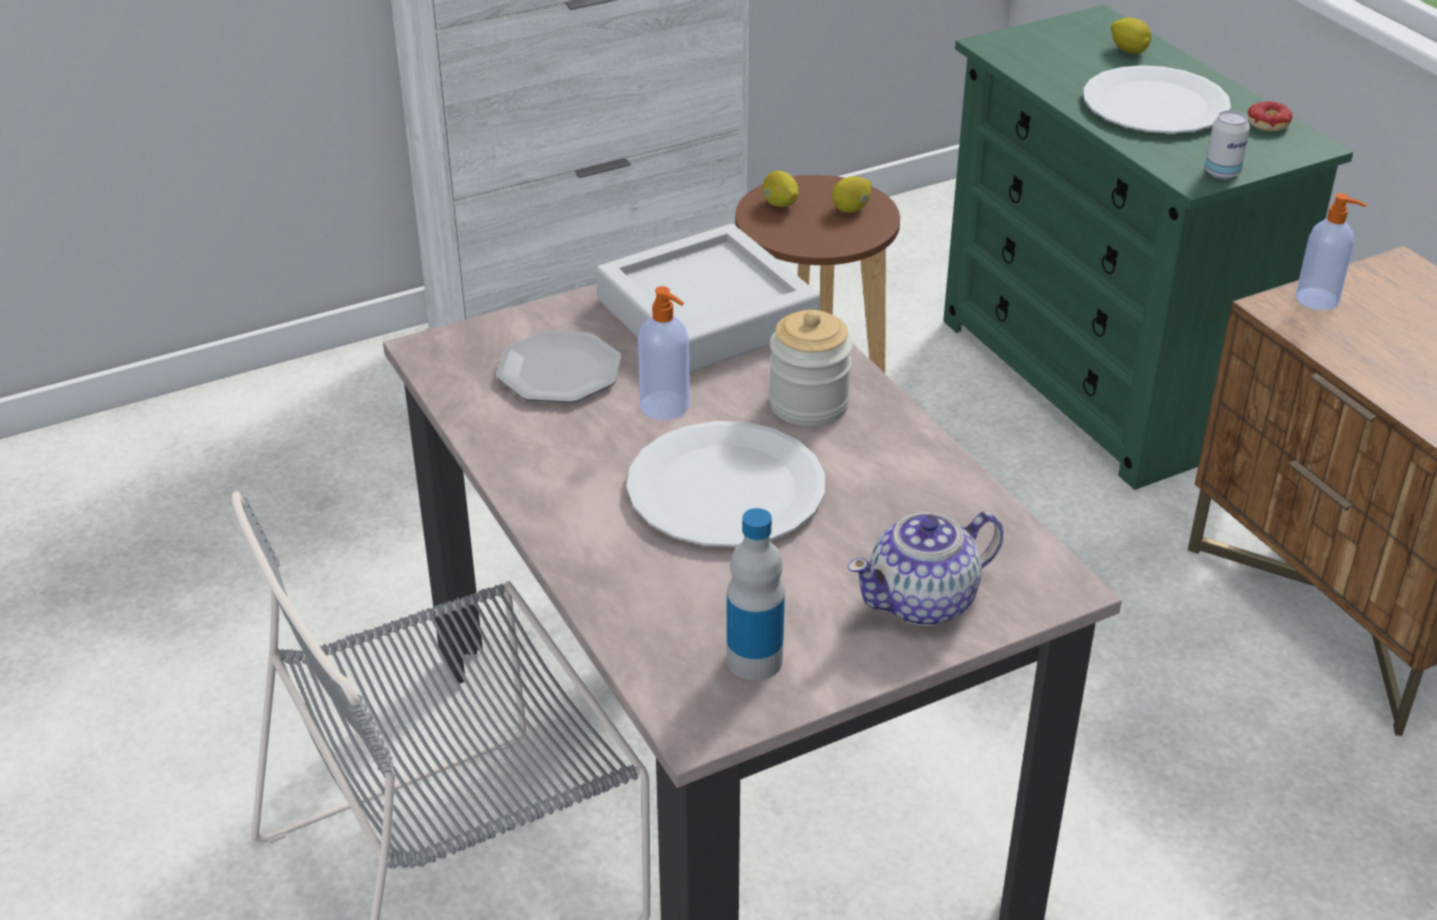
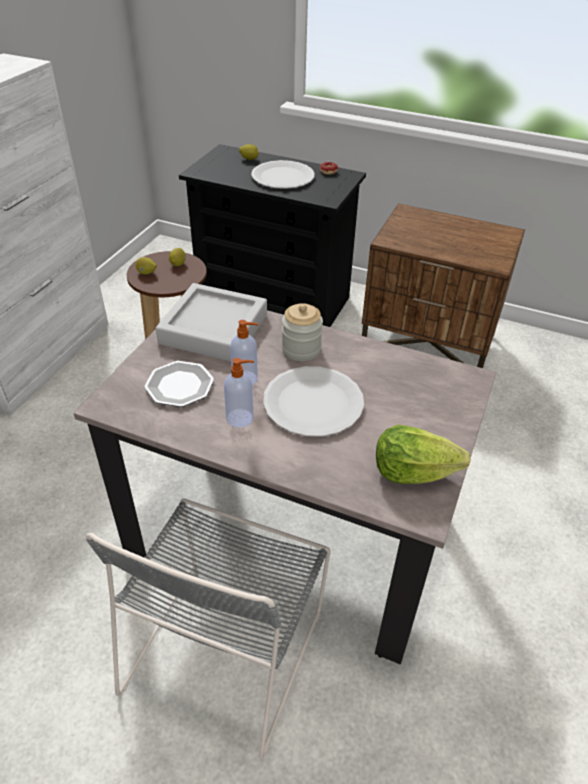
camera: 40 degrees left, 5 degrees up
bottle [727,508,785,680] -> lettuce [376,425,471,484]
teapot [848,512,1003,626] -> none
green dresser [943,5,1353,490] -> black dresser [179,144,366,327]
can [1205,110,1250,179] -> none
soap dispenser [1296,193,1367,310] -> soap dispenser moved to [224,358,254,428]

